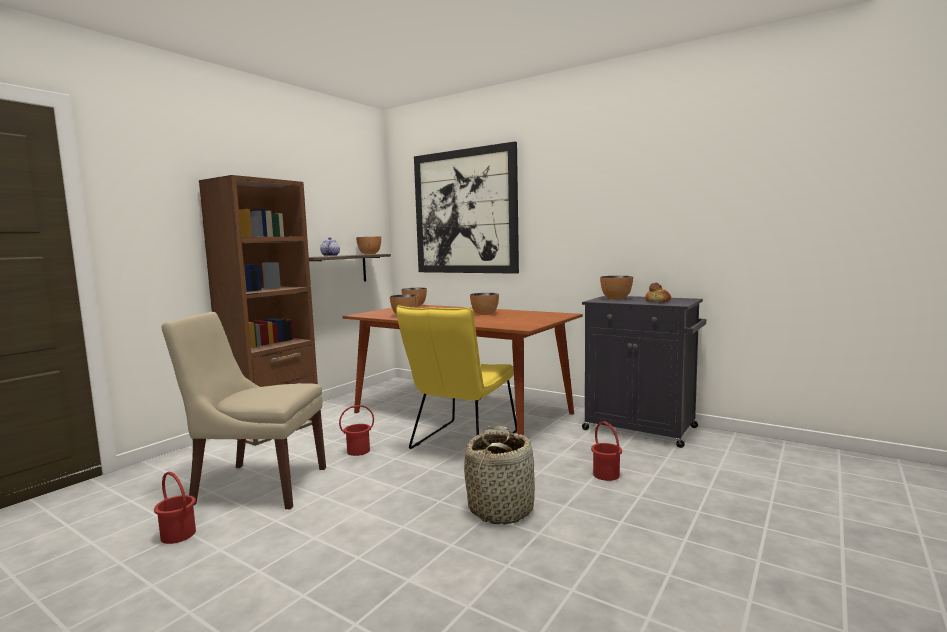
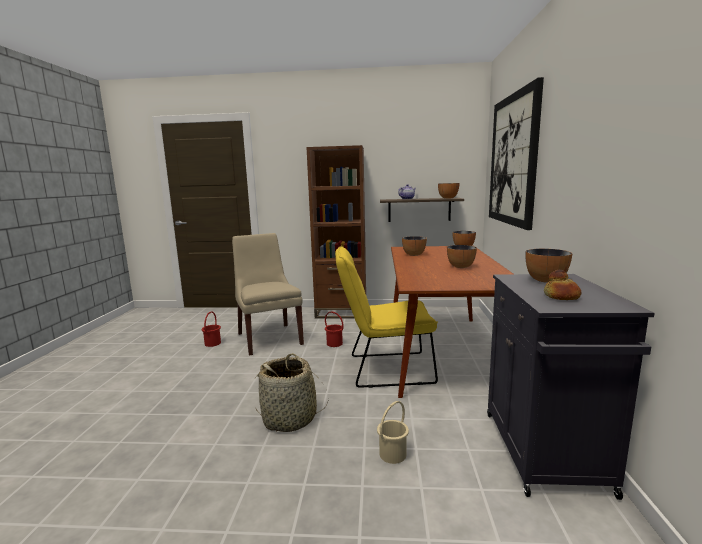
camera: 60 degrees right, 5 degrees up
red bucket [591,421,622,481] -> beige bucket [377,401,409,464]

